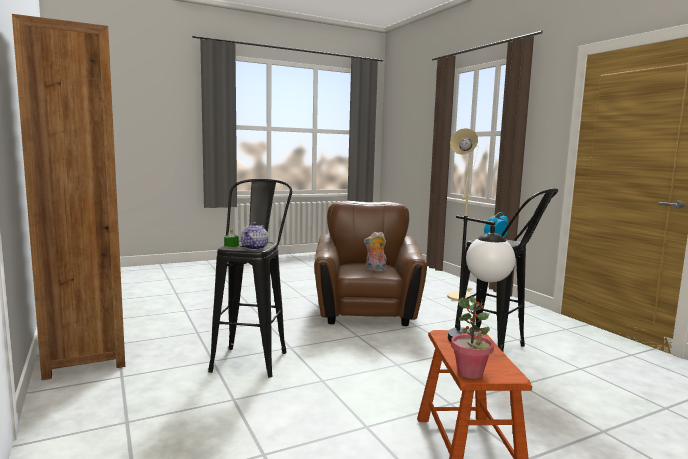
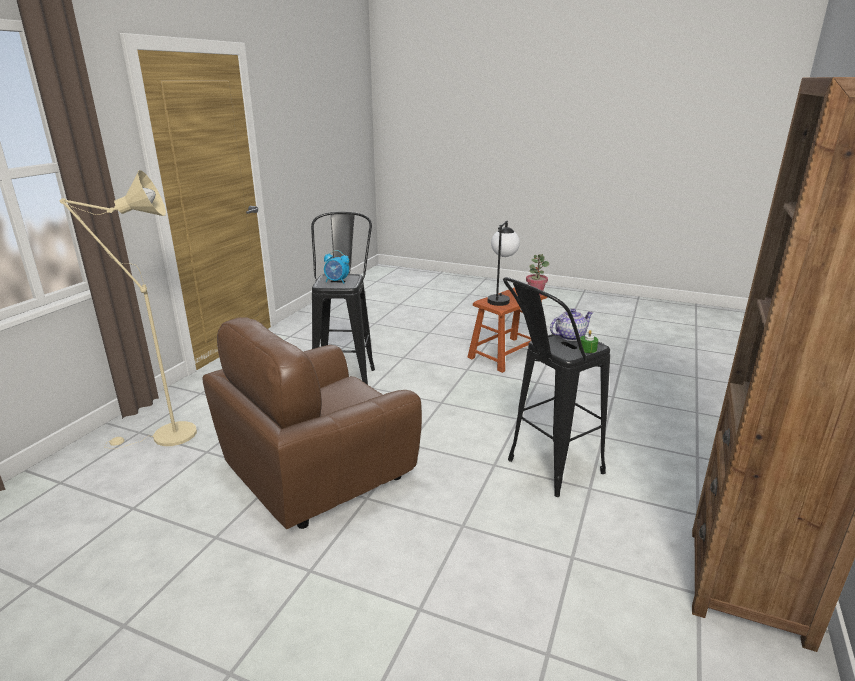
camera: 130 degrees left, 15 degrees up
plush toy [364,232,387,271] -> none

